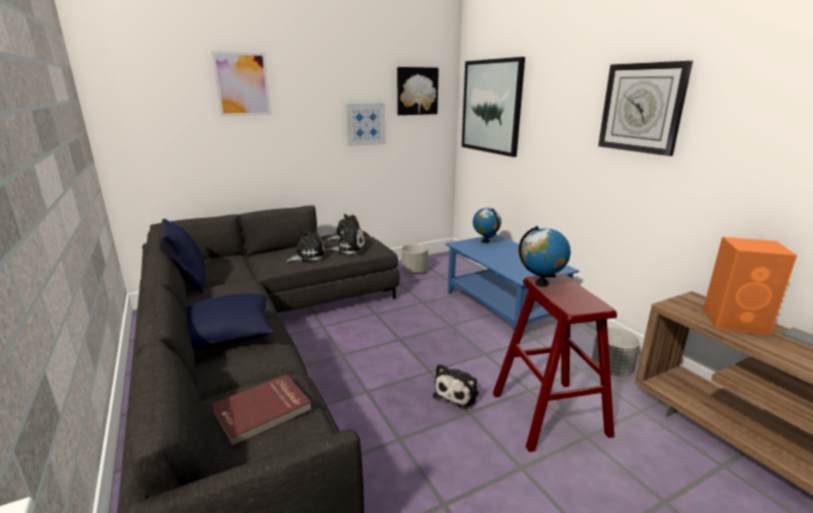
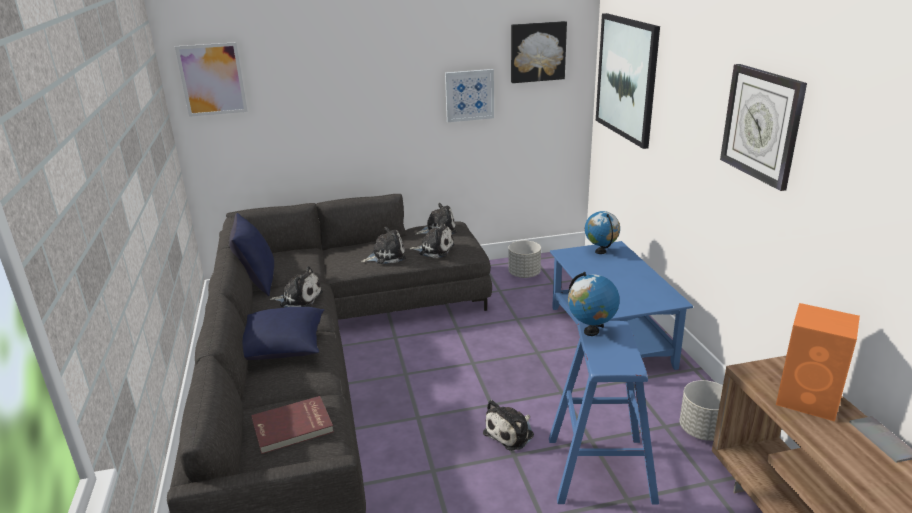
camera: 15 degrees right, 5 degrees up
picture [211,51,271,117] -> picture moved to [175,42,248,117]
red stool [493,274,617,452] -> blue stool [549,321,659,504]
none -> plush toy [270,266,323,307]

